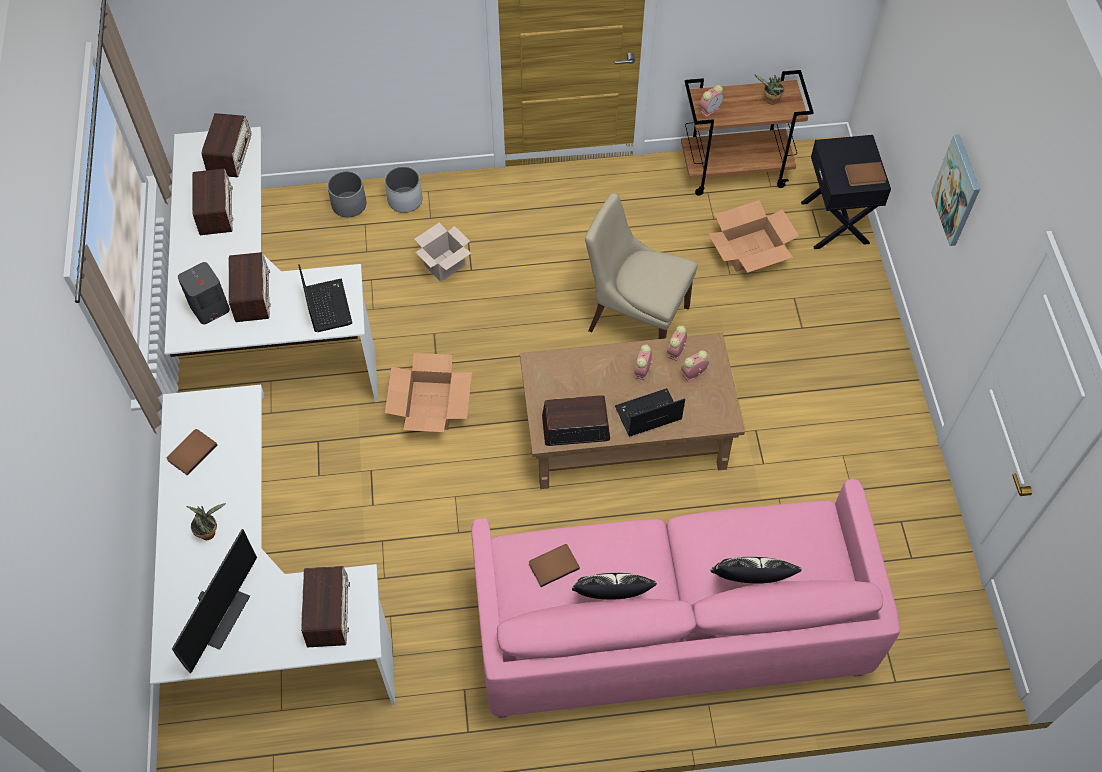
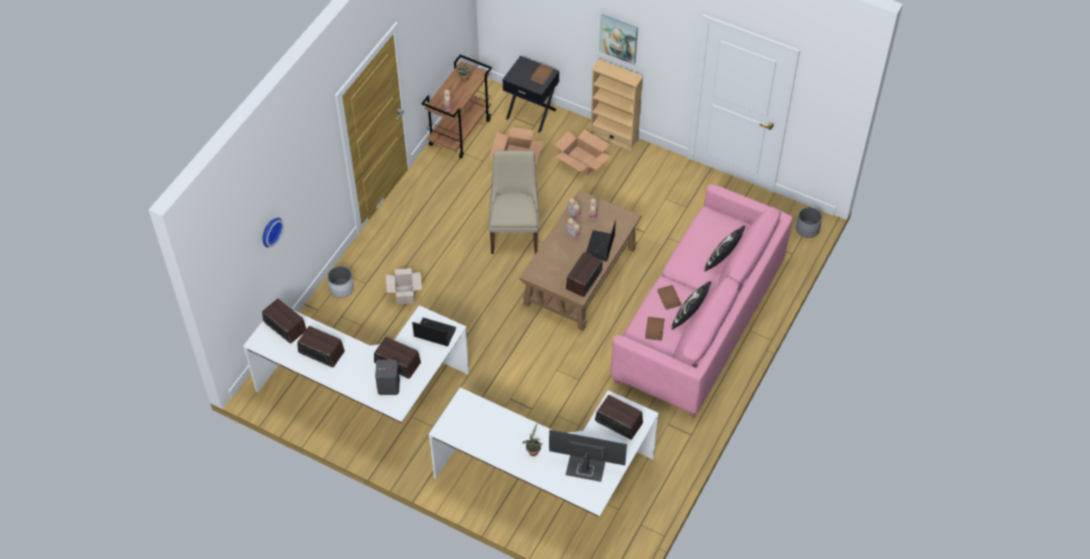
camera: 55 degrees left, 5 degrees down
brown book [167,429,217,476] -> brown book moved to [657,285,682,310]
monitor [172,529,257,673] -> monitor turned 45 degrees counterclockwise [549,430,627,482]
grey planter [327,171,366,217] -> grey planter moved to [796,207,822,238]
cardboard box [385,353,472,432] -> cardboard box moved to [555,130,611,176]
beige chair [585,193,698,339] -> beige chair turned 120 degrees clockwise [488,150,539,254]
none -> wall clock [262,218,284,247]
none -> beige bookcase [590,59,644,151]

